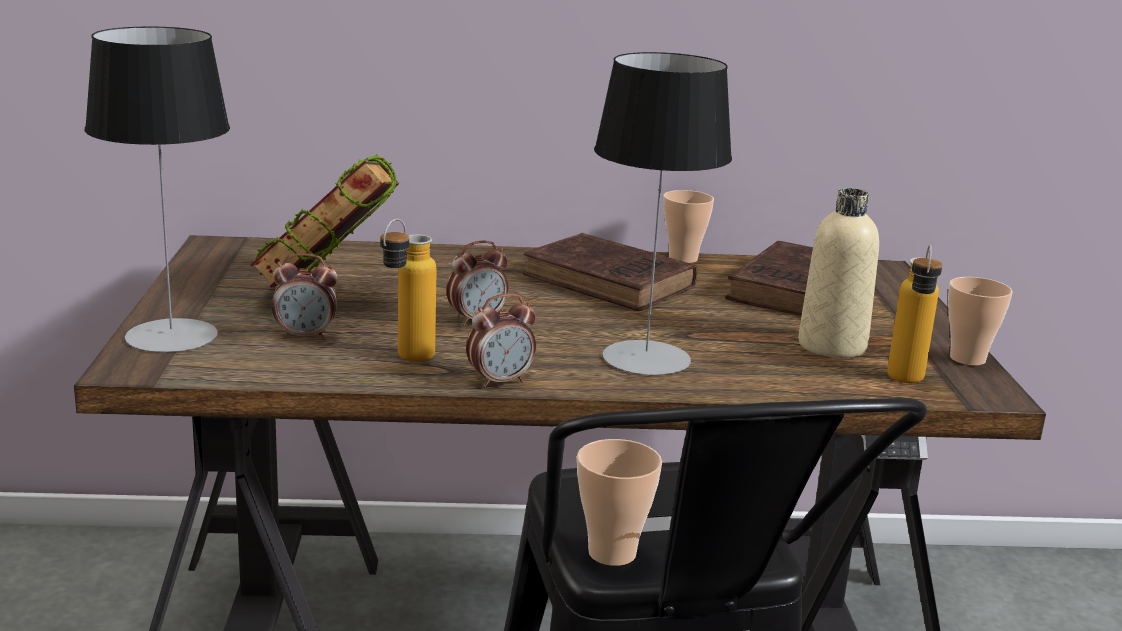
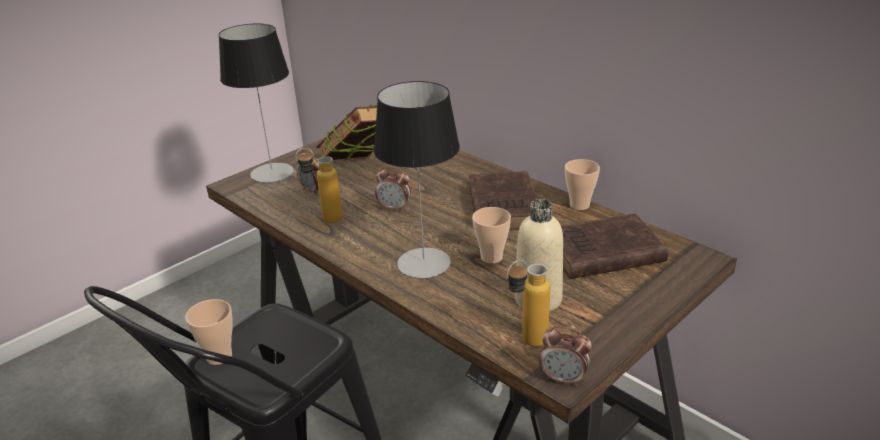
camera: 50 degrees right, 10 degrees up
alarm clock [466,293,536,388] -> alarm clock moved to [539,326,592,387]
cup [948,277,1013,366] -> cup moved to [472,207,511,263]

